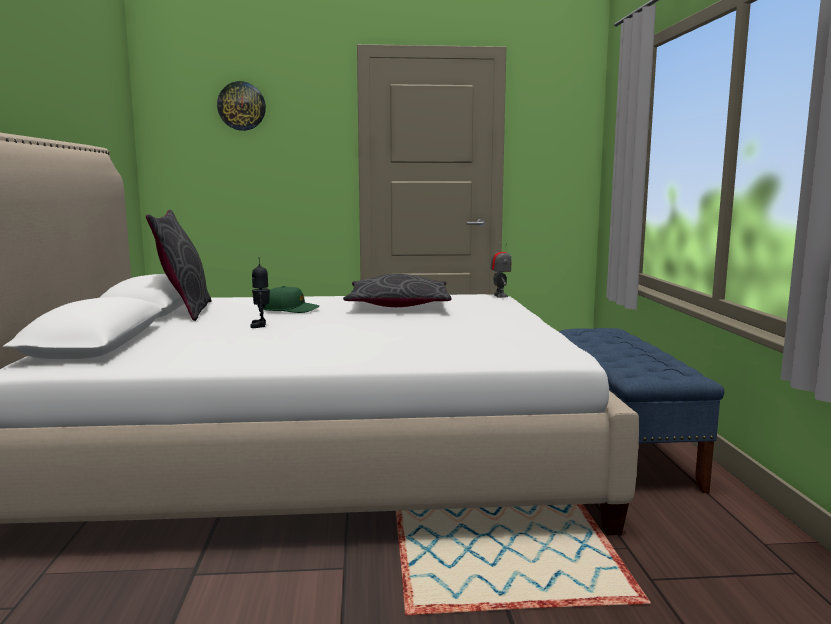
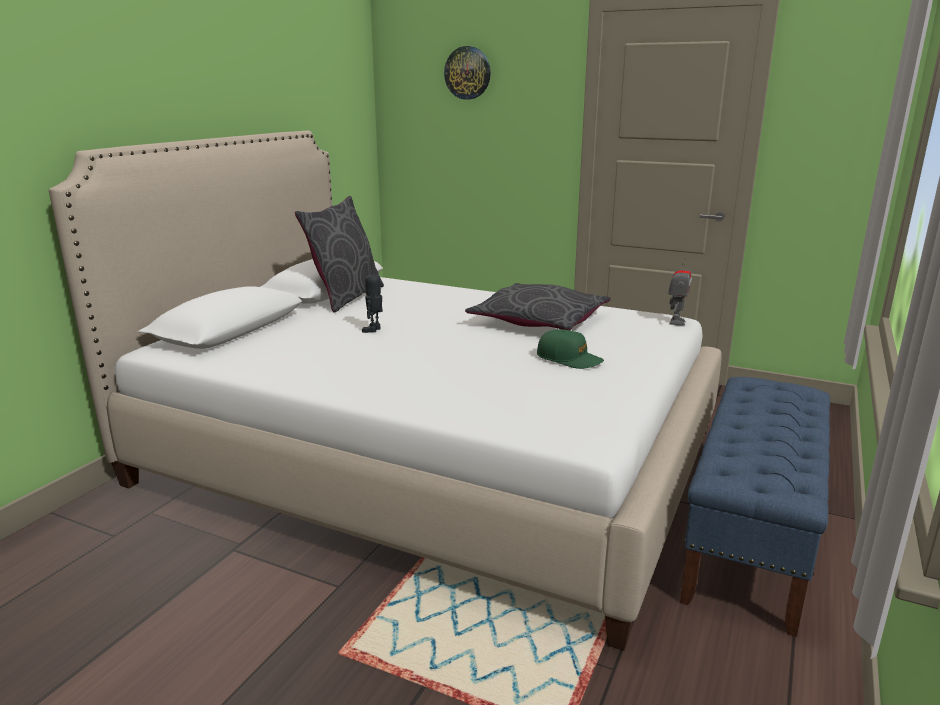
camera: 30 degrees right, 10 degrees up
green cap [263,286,319,313] -> green cap moved to [537,329,604,369]

